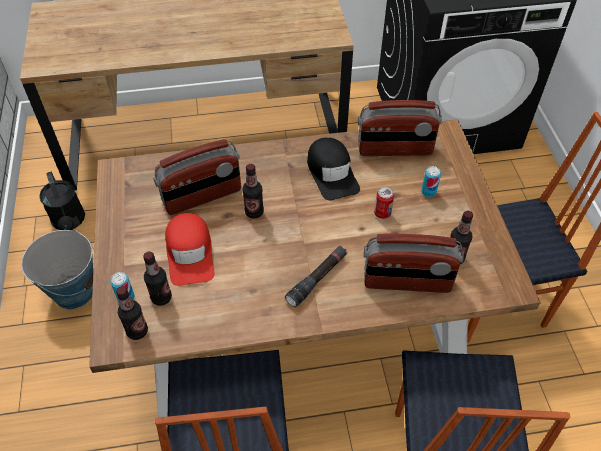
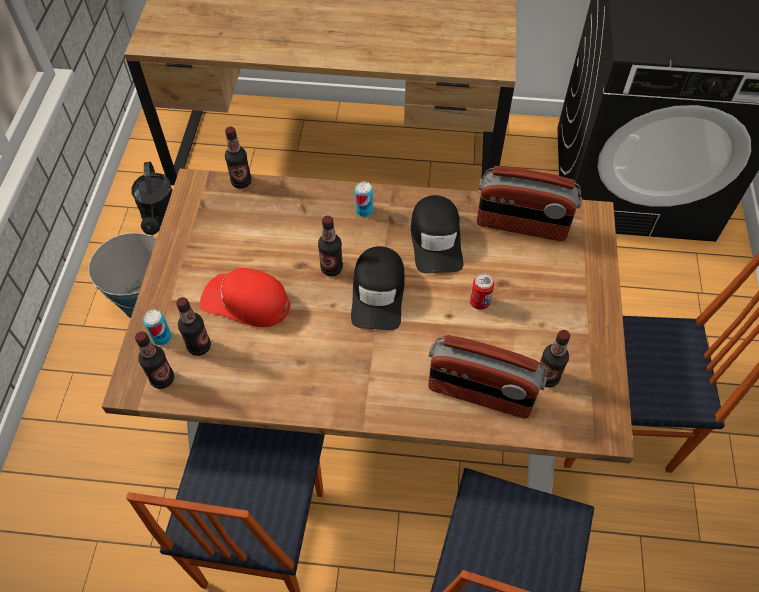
camera: 15 degrees right, 5 degrees up
radio [153,139,241,215] -> none
red cap [165,213,214,286] -> red cap turned 105 degrees clockwise [200,268,290,327]
black flashlight [285,246,347,307] -> none
can [421,166,441,197] -> can moved to [355,182,373,217]
none -> bottle [225,127,252,189]
none -> black cap [351,246,405,330]

